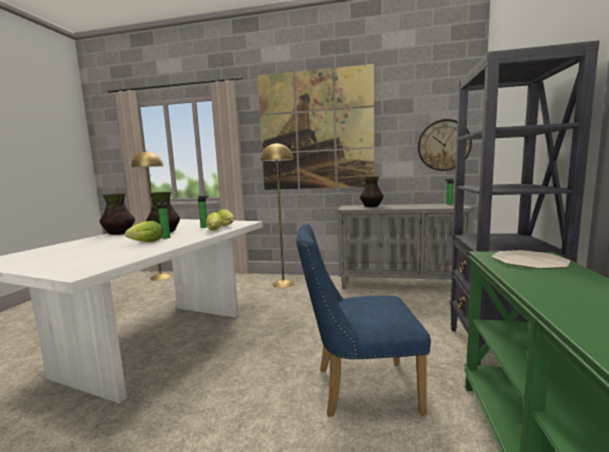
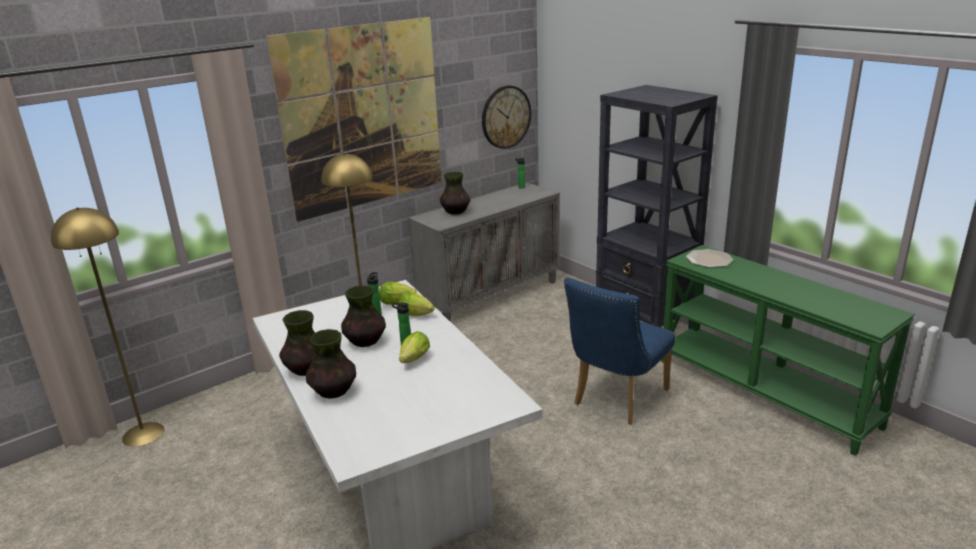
camera: 50 degrees left, 15 degrees up
none -> vase [306,329,356,399]

